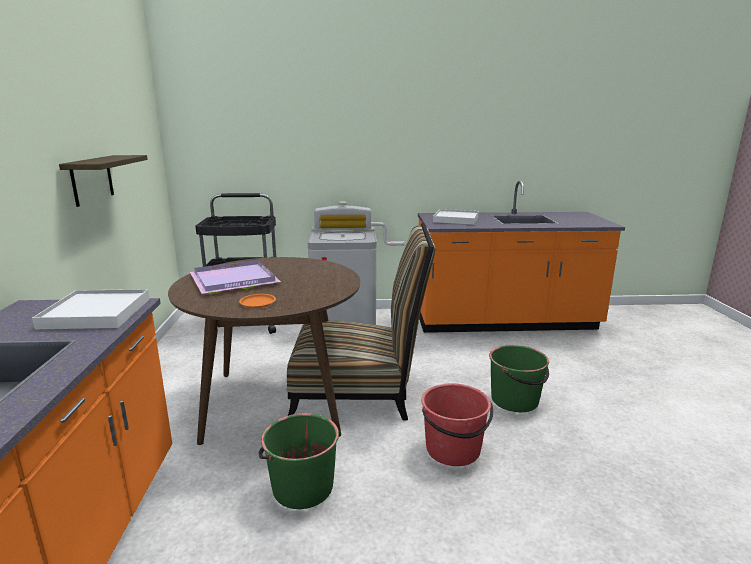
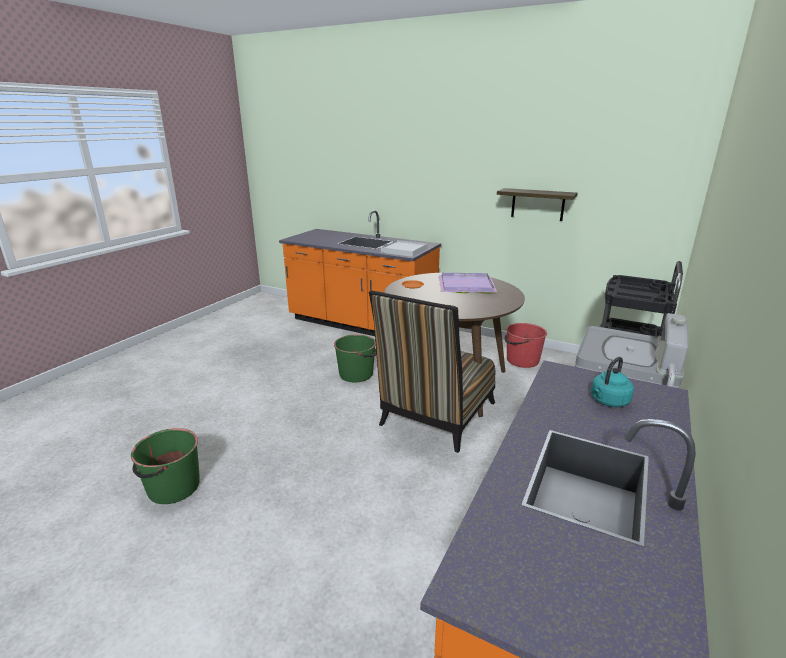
camera: 120 degrees right, 5 degrees up
red bucket [421,383,493,466] -> red bucket moved to [504,323,547,368]
white tray [433,209,479,225] -> turquoise kettle [591,357,634,407]
green bucket [489,345,549,412] -> green bucket moved to [131,428,200,504]

